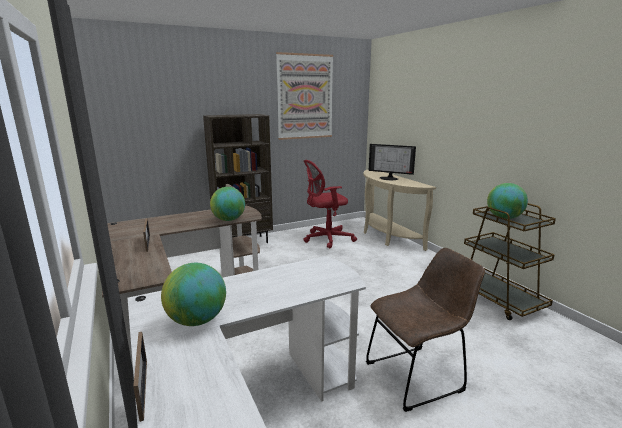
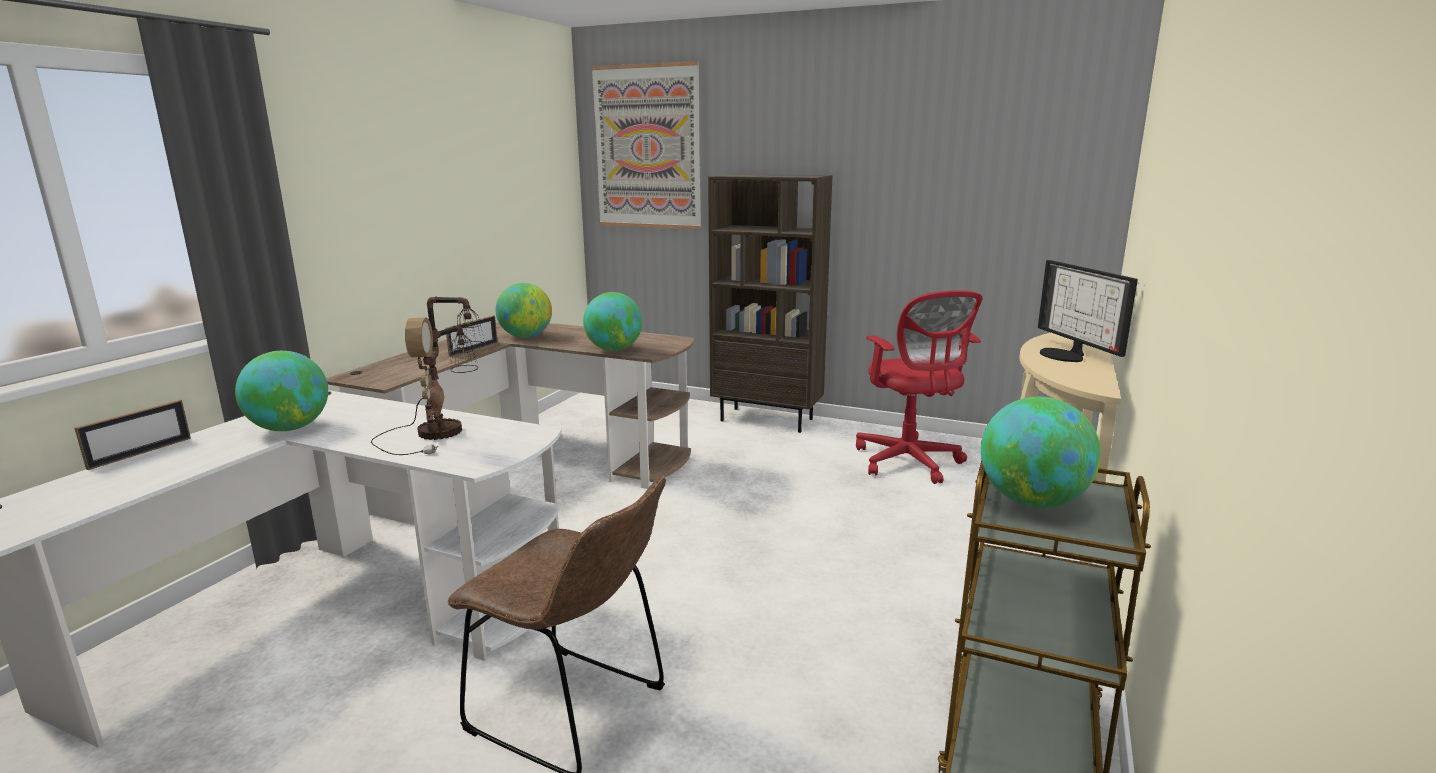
camera: 50 degrees right, 0 degrees up
picture [276,52,333,140] -> picture moved to [591,61,701,229]
red office chair [303,160,357,248] -> red office chair turned 135 degrees counterclockwise [856,290,983,484]
none -> table lamp [371,296,486,455]
none -> globe [496,283,552,338]

